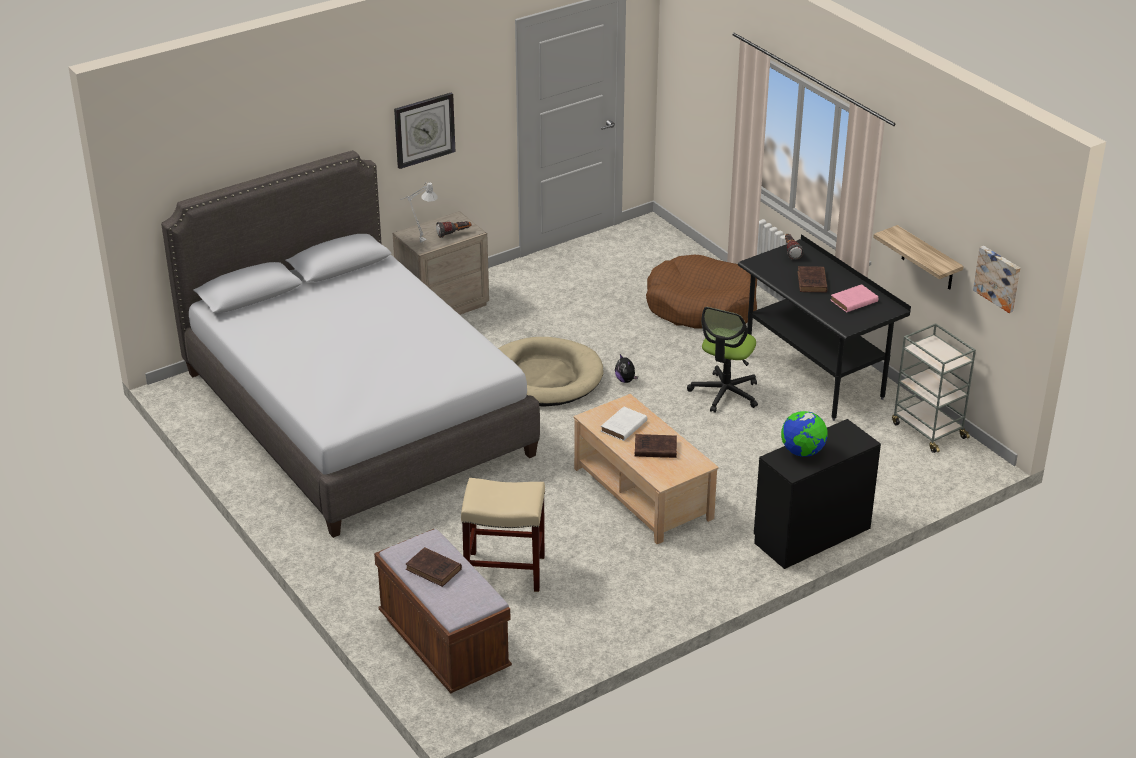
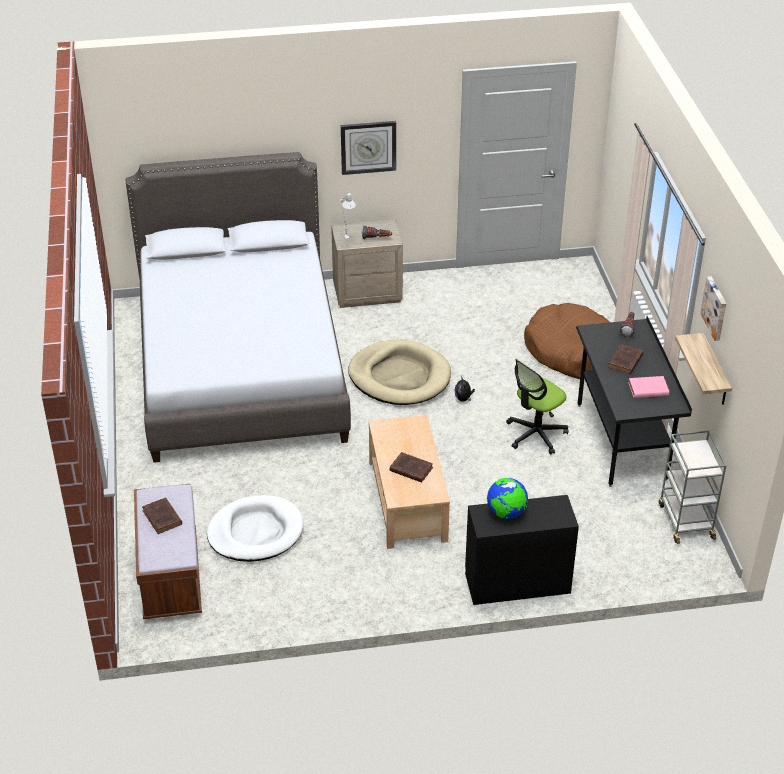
camera: 25 degrees right, 5 degrees up
beige stool [461,478,545,592] -> white dog bed [207,495,303,562]
white book [601,406,647,441] -> none
picture [973,246,1020,313] -> picture moved to [700,276,726,341]

